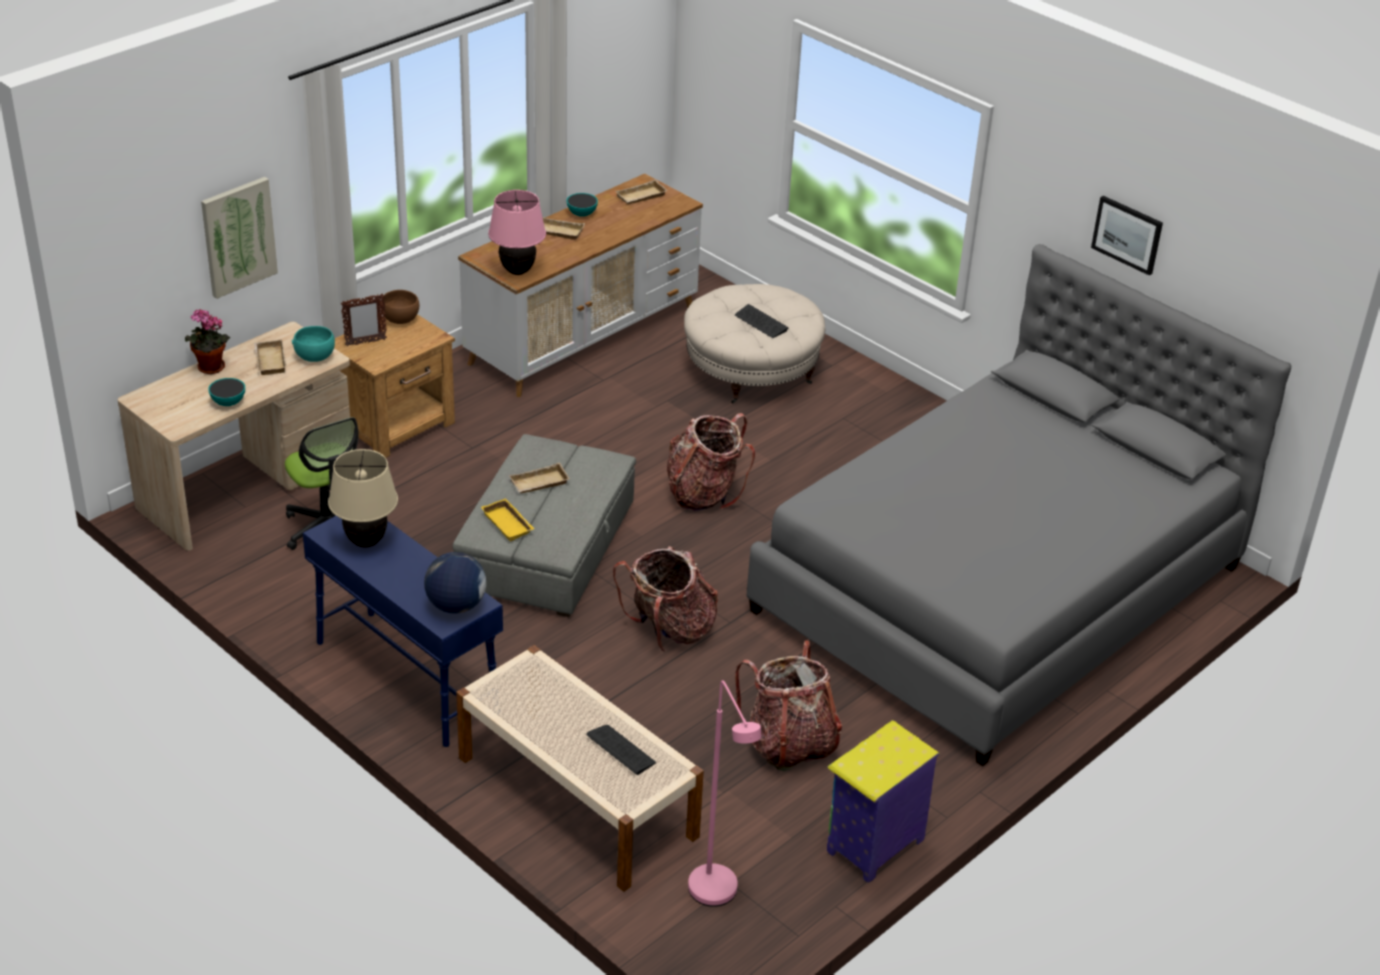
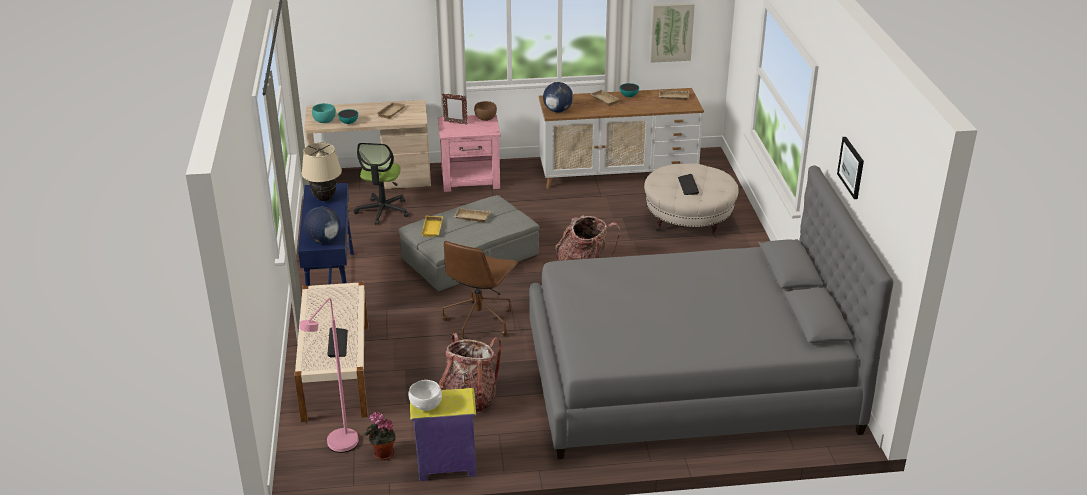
camera: 40 degrees right, 5 degrees down
potted plant [185,309,230,374] -> potted plant moved to [365,412,396,460]
picture [201,177,278,299] -> picture moved to [650,3,695,63]
turquoise bowl [292,326,335,362] -> turquoise bowl moved to [312,103,336,123]
brown nightstand [334,314,455,458] -> pink nightstand [438,114,501,192]
pink table lamp [488,190,546,275] -> globe [543,82,573,113]
backpack [613,546,718,652] -> brown office chair [441,241,518,340]
none -> white bowl [408,380,442,411]

